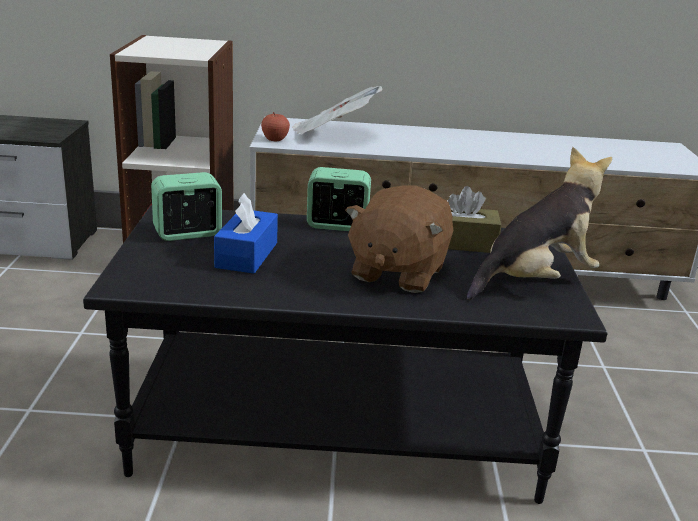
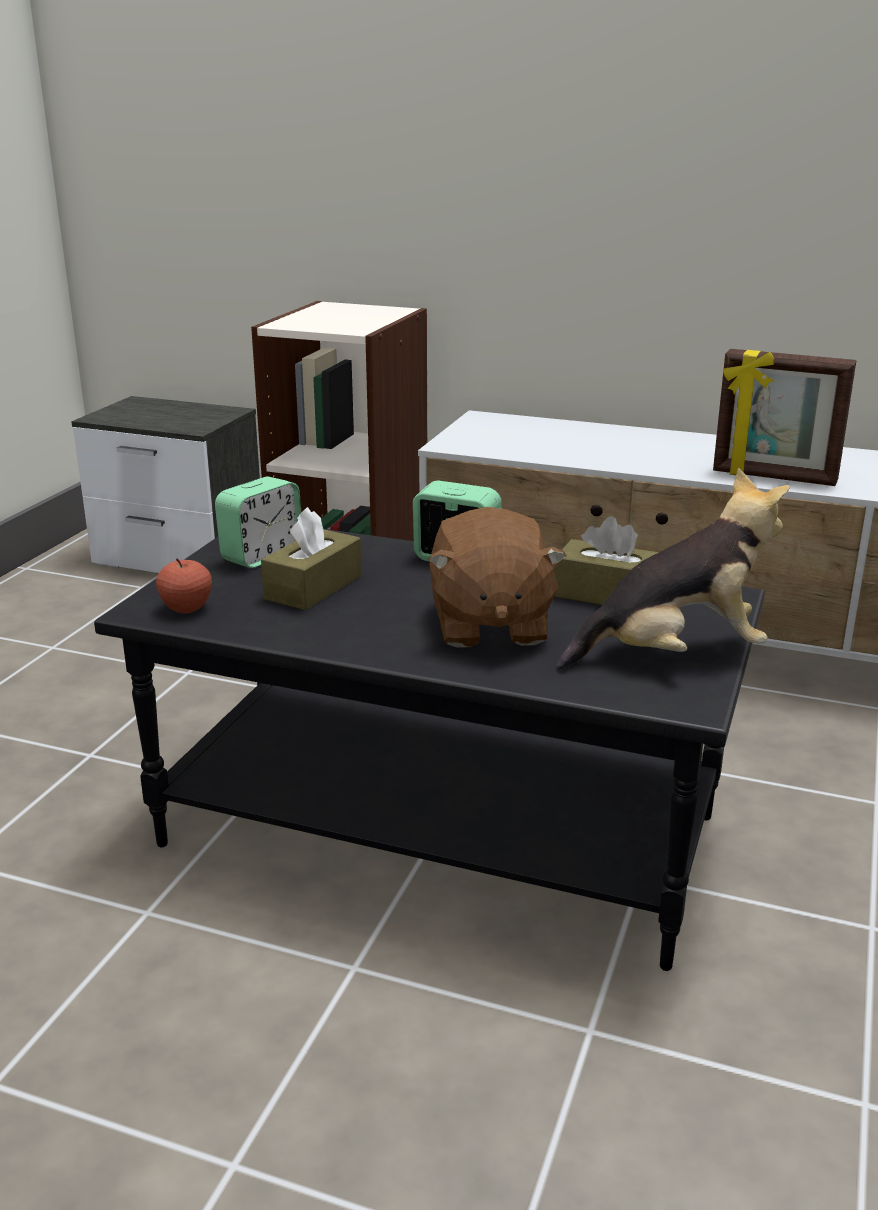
camera: 20 degrees right, 0 degrees up
alarm clock [151,172,222,241] -> alarm clock turned 135 degrees clockwise [215,477,301,568]
blue tissue box [214,193,278,274] -> brown tissue box [261,507,362,610]
apple [261,112,290,141] -> apple moved to [156,558,212,613]
newspaper [292,86,383,135] -> none
brown plush toy [345,185,453,293] -> brown plush toy turned 45 degrees counterclockwise [428,507,566,648]
none -> picture frame [713,349,856,486]

